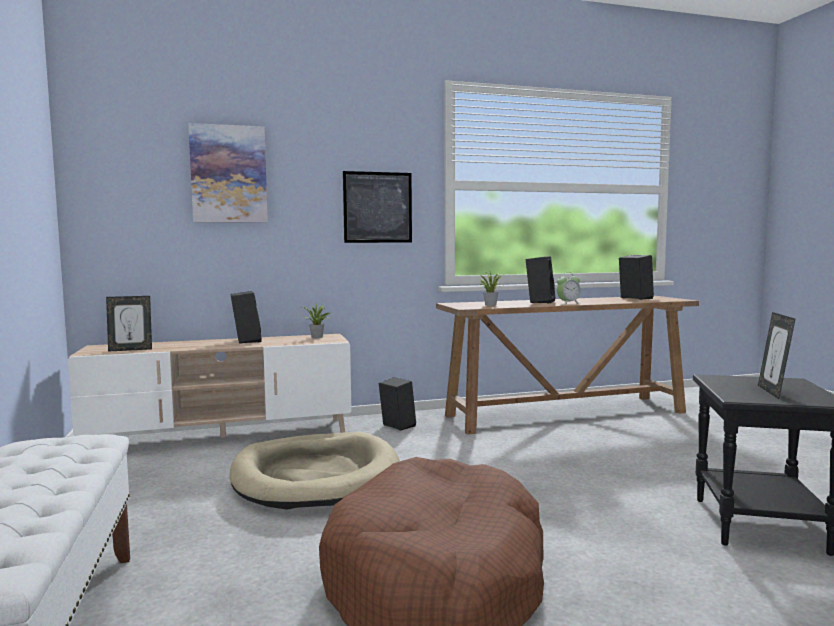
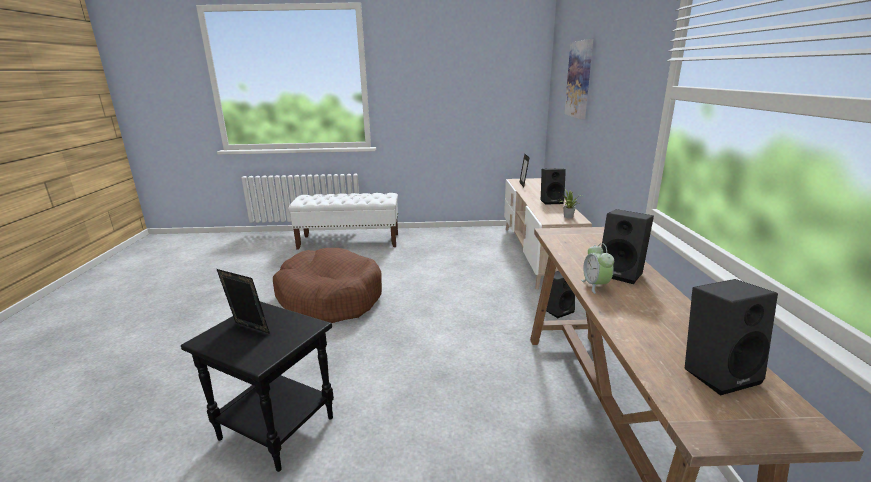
camera: 105 degrees right, 15 degrees up
beige dog bed [230,432,400,510] -> none
picture [343,171,412,243] -> none
potted plant [480,272,505,306] -> none

